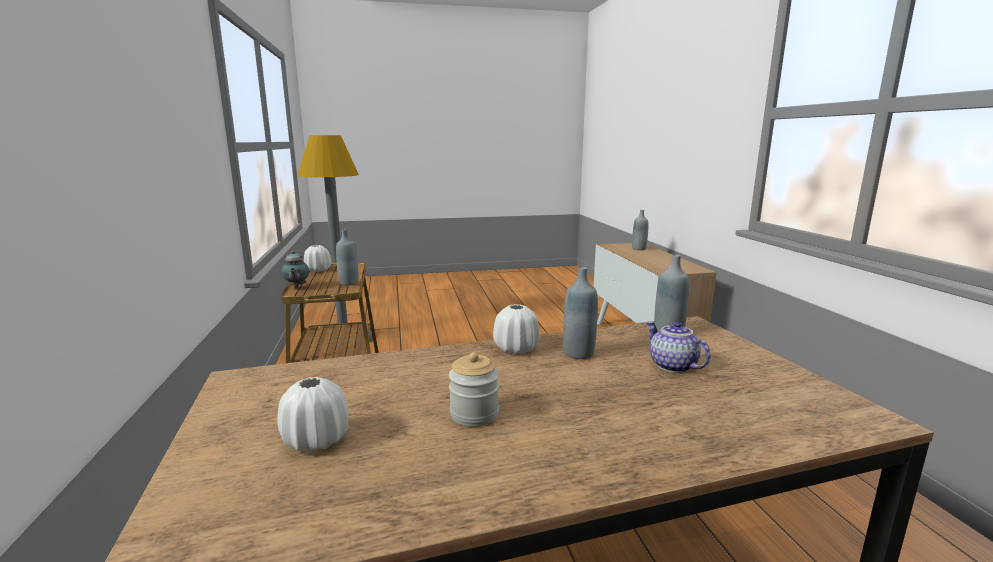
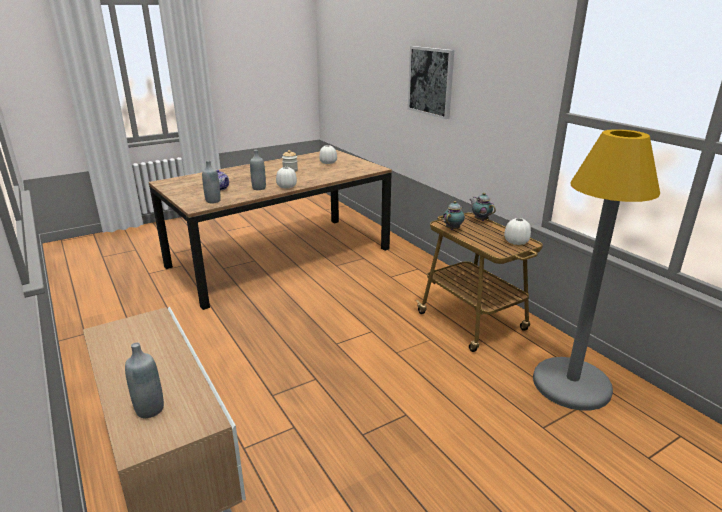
camera: 160 degrees right, 10 degrees up
grey bottle [336,229,359,286] -> teapot [443,201,465,230]
none -> picture [408,46,454,119]

